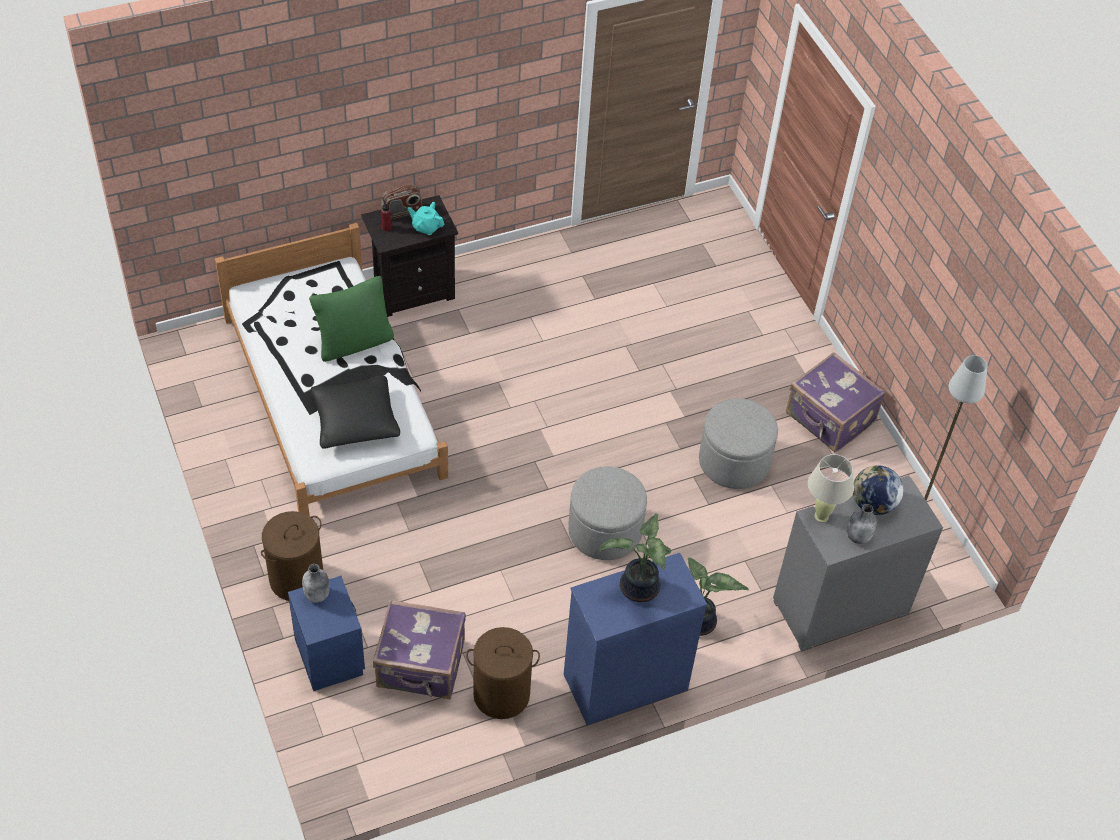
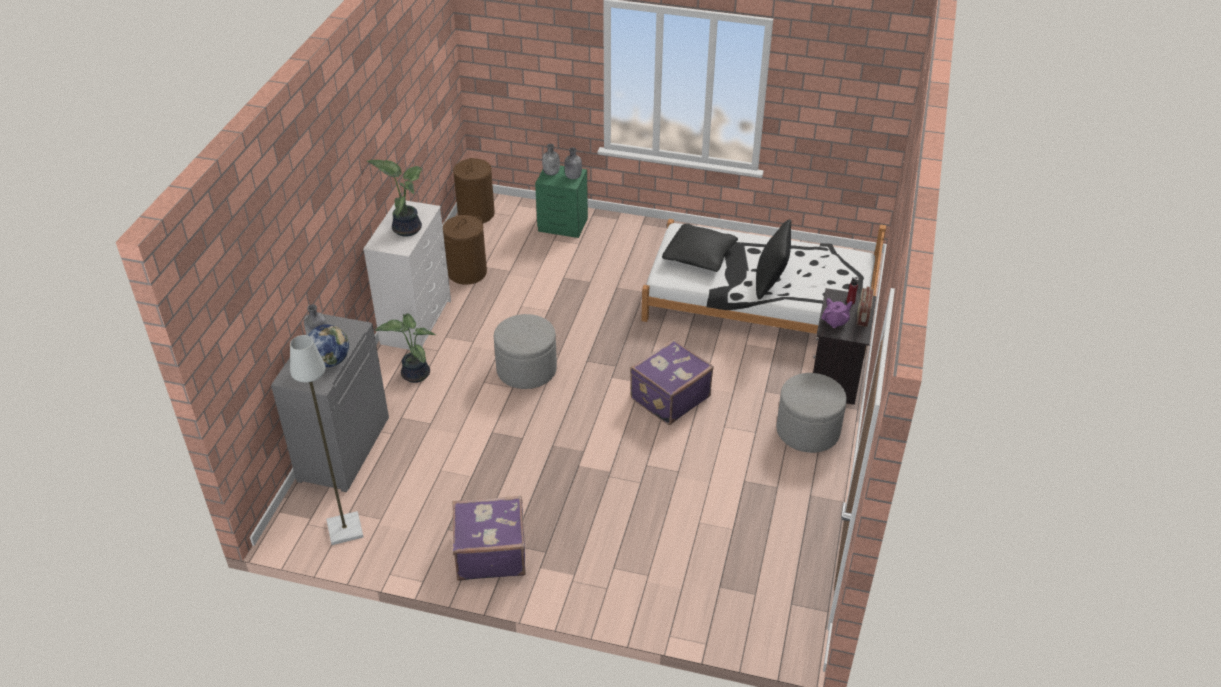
camera: 130 degrees right, 10 degrees down
brown laundry basket [261,511,323,601] -> brown laundry basket moved to [453,158,495,223]
blue nightstand [288,576,365,691] -> green nightstand [535,165,588,238]
green pillow [309,276,394,362] -> black pillow [756,219,791,300]
purple suitcase [373,600,466,699] -> purple suitcase moved to [630,339,714,425]
turquoise teapot [407,202,445,235] -> purple teapot [821,298,853,328]
blue dresser [564,553,707,725] -> white dresser [363,200,451,350]
grey ottoman [699,399,778,489] -> grey ottoman moved to [776,373,847,453]
beige table lamp [808,454,854,523] -> none
none -> grey bottle [542,144,560,175]

